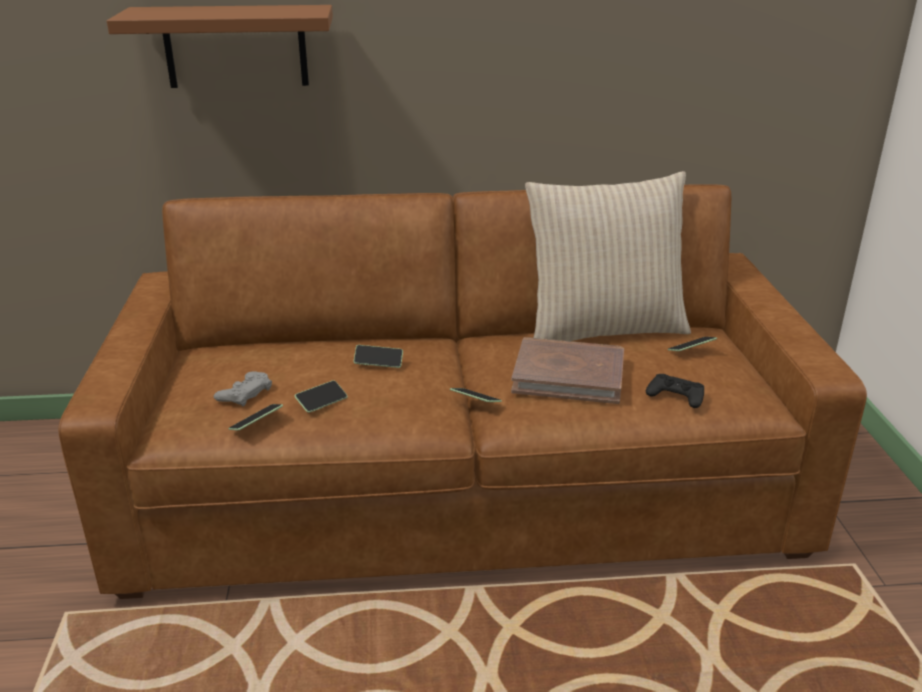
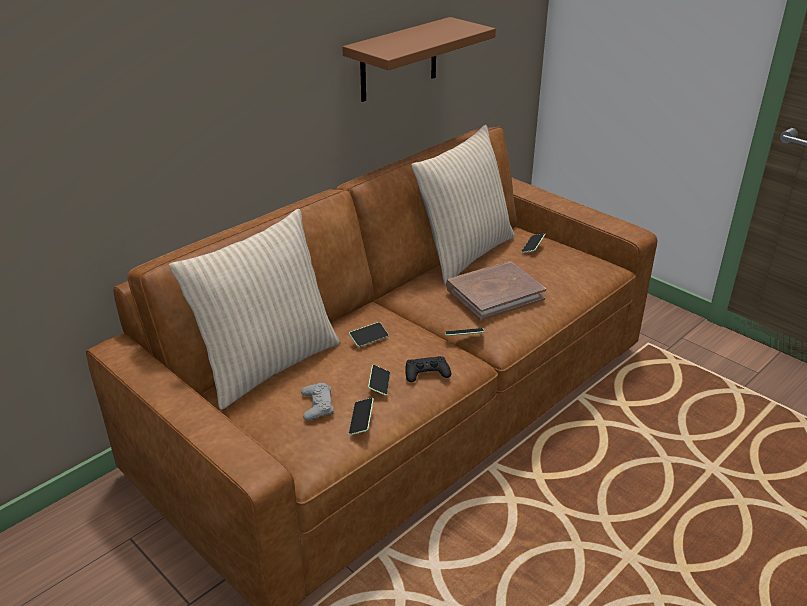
camera: 40 degrees left, 5 degrees up
brown shelf [107,5,333,88] -> brown shelf moved to [342,17,496,102]
black game controller [646,374,704,408] -> black game controller moved to [405,356,451,382]
none -> beige pillow [169,209,341,410]

